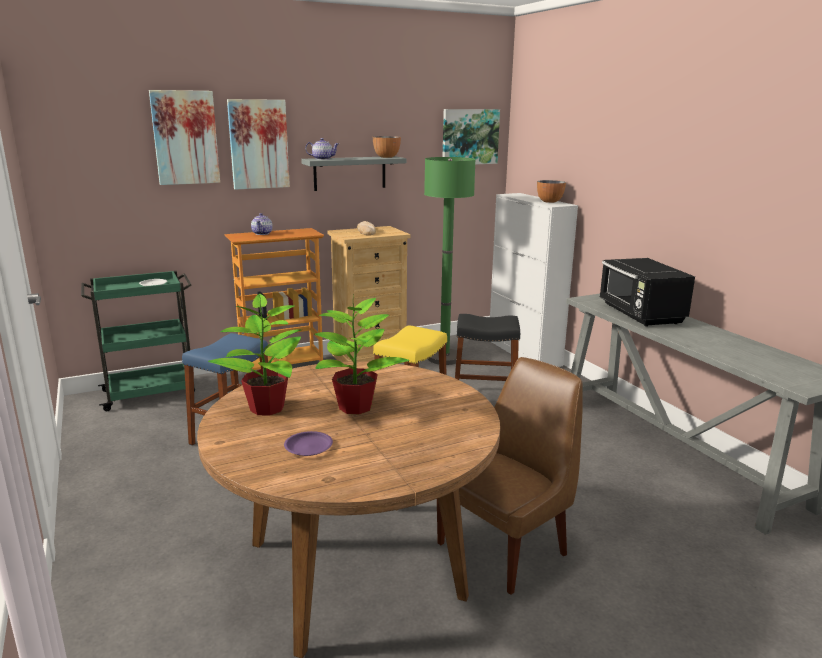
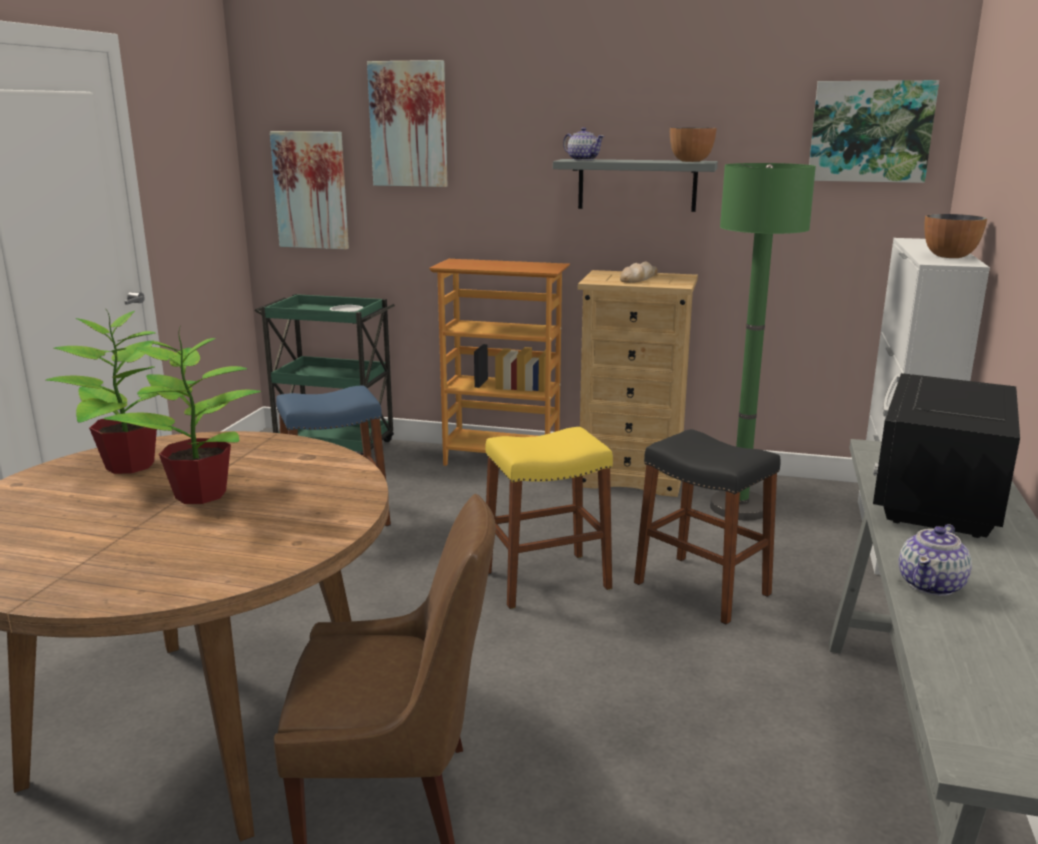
camera: 40 degrees right, 0 degrees up
picture [227,99,290,190] -> picture moved to [270,131,349,249]
teapot [251,213,273,235] -> teapot moved to [899,524,972,596]
purple plate [284,431,333,456] -> none

